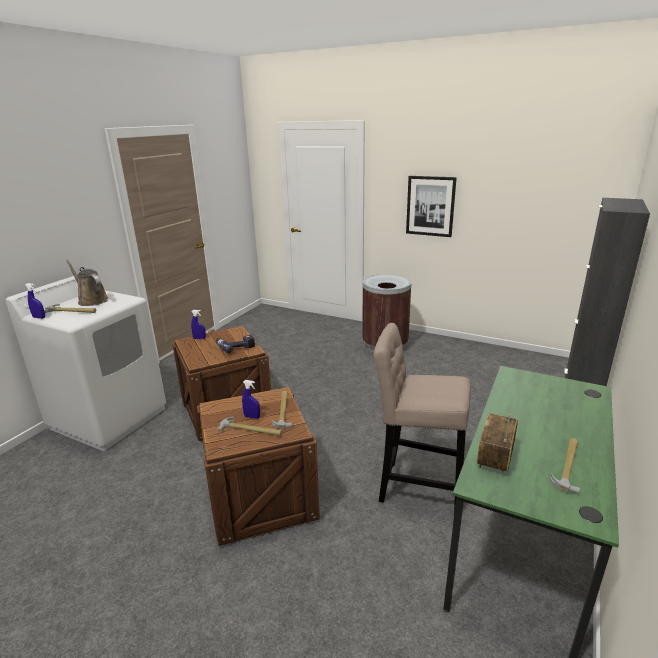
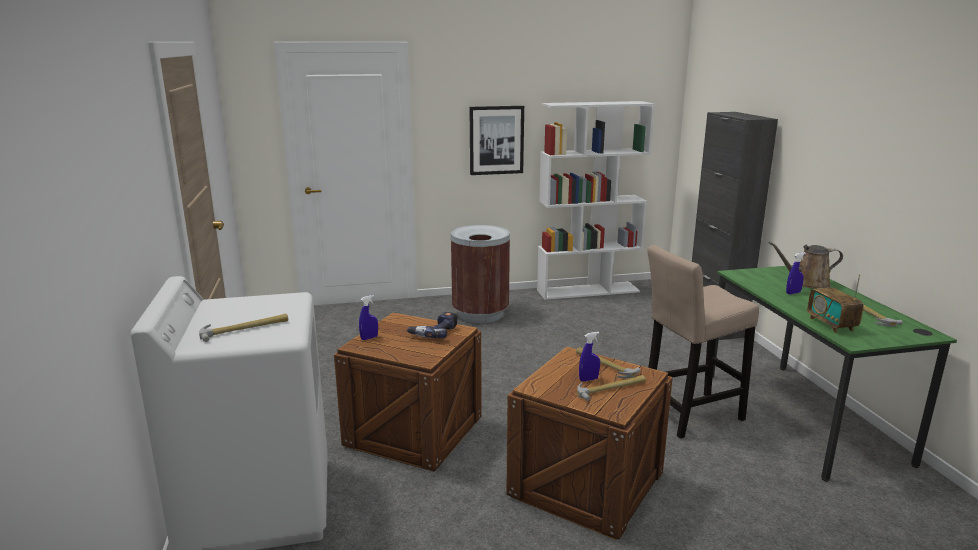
camera: 40 degrees left, 5 degrees down
blue spray bottle [25,283,45,319] -> blue spray bottle moved to [786,252,806,294]
brown watering can [66,260,108,306] -> brown watering can moved to [768,242,843,289]
none -> white bookcase [537,101,655,300]

